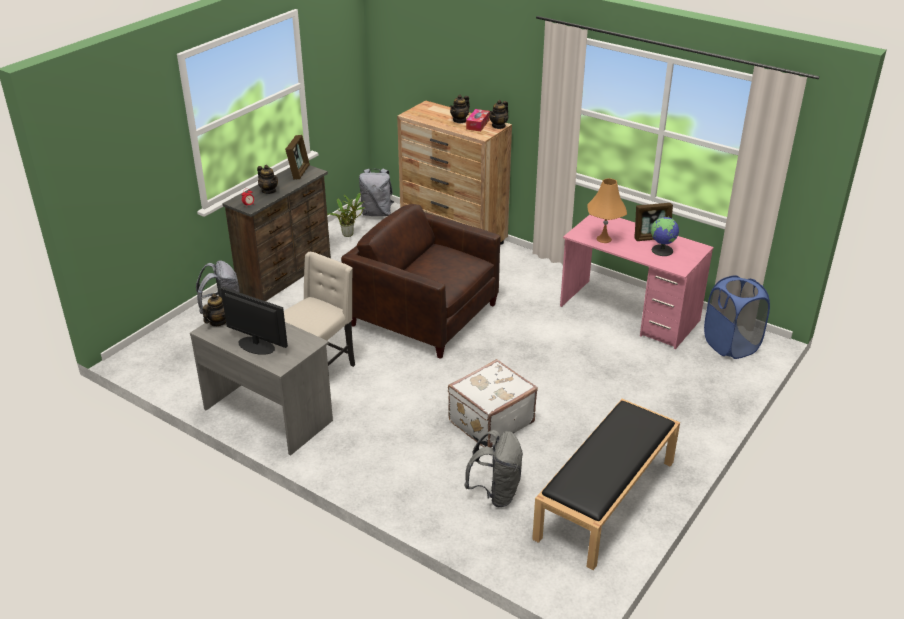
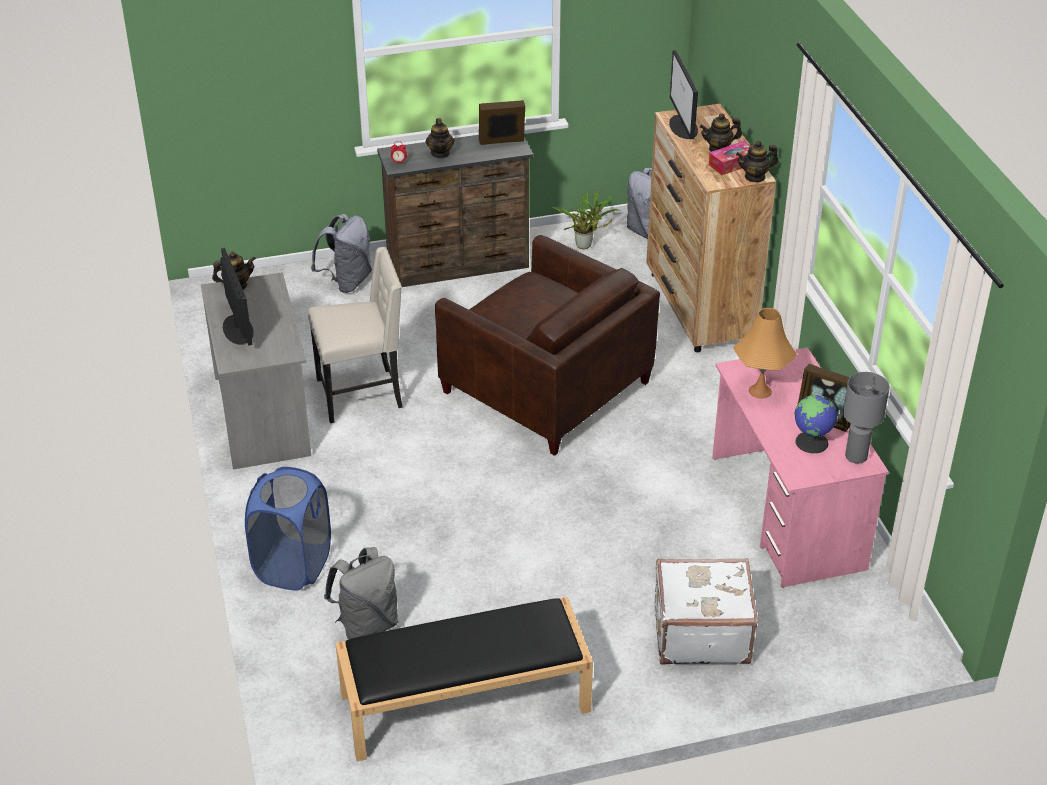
camera: 40 degrees right, 5 degrees up
picture frame [285,135,310,180] -> picture frame turned 150 degrees counterclockwise [479,100,525,145]
brown armchair [341,204,500,359] -> brown armchair turned 150 degrees clockwise [435,235,660,456]
white suitcase [448,359,538,447] -> white suitcase moved to [655,558,758,665]
blue laundry basket [704,275,770,359] -> blue laundry basket moved to [245,467,331,591]
none -> monitor [669,50,698,139]
none -> grey table lamp [843,372,890,464]

